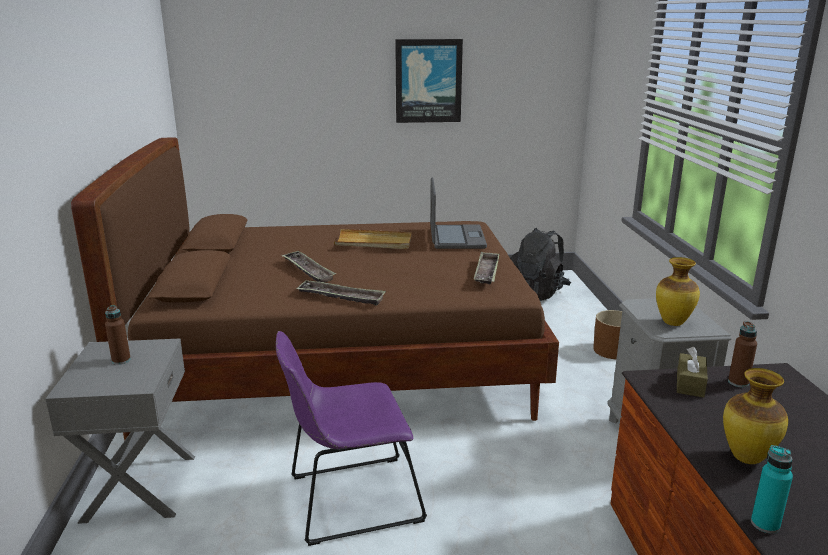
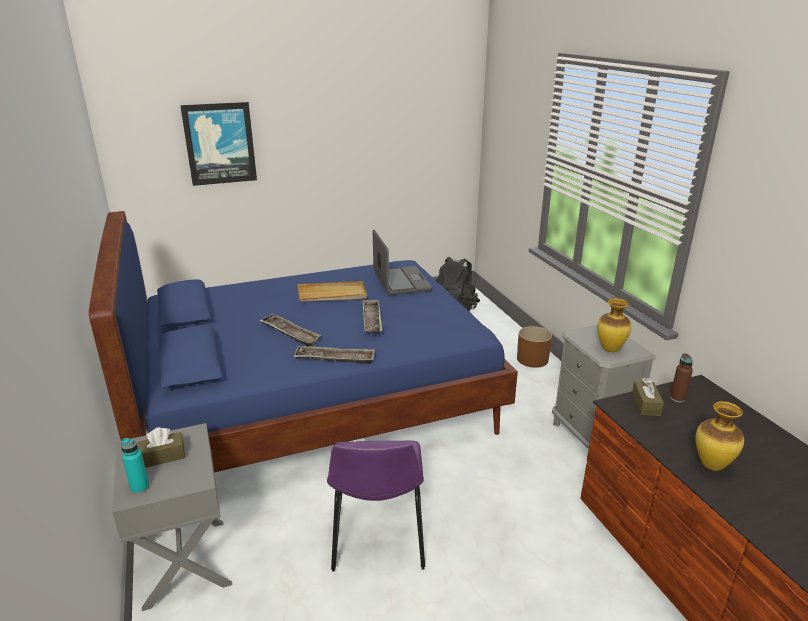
camera: 15 degrees left, 5 degrees up
brown bed [71,137,559,441] -> blue bed [89,211,518,472]
brown bottle [105,305,131,365] -> brown tissue box [138,427,185,468]
purple chair [276,331,427,546] -> purple chair turned 60 degrees counterclockwise [327,441,425,572]
picture [395,39,463,123] -> picture moved to [180,102,257,186]
tray [474,252,500,285] -> tray moved to [363,299,382,334]
turquoise bottle [751,445,793,534] -> turquoise bottle moved to [121,438,149,494]

